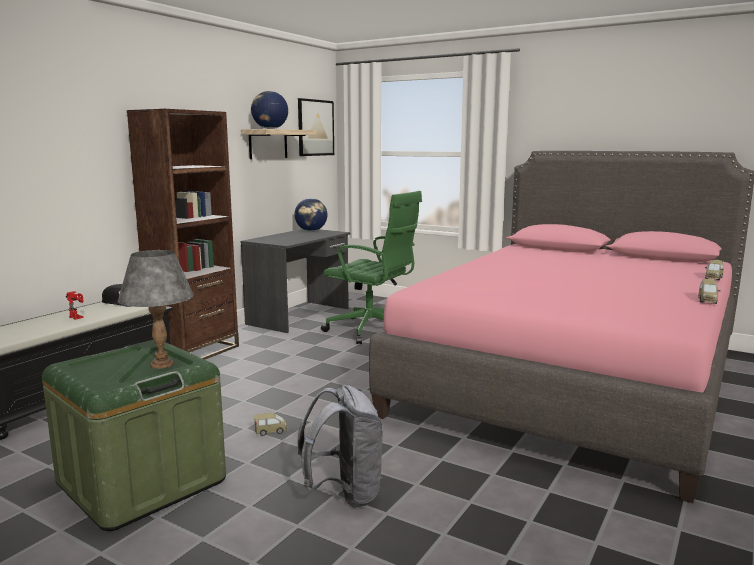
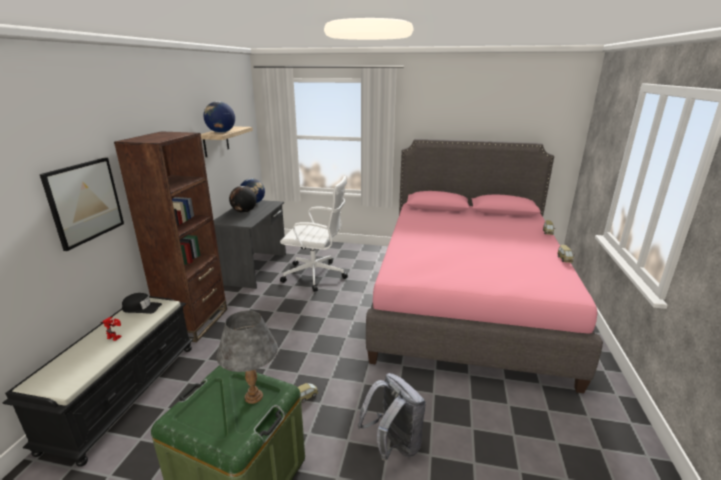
camera: 20 degrees left, 10 degrees up
picture [298,98,334,156] -> picture moved to [40,158,124,251]
green office chair [321,191,422,344] -> white office chair [280,176,348,292]
none -> globe [229,186,257,213]

